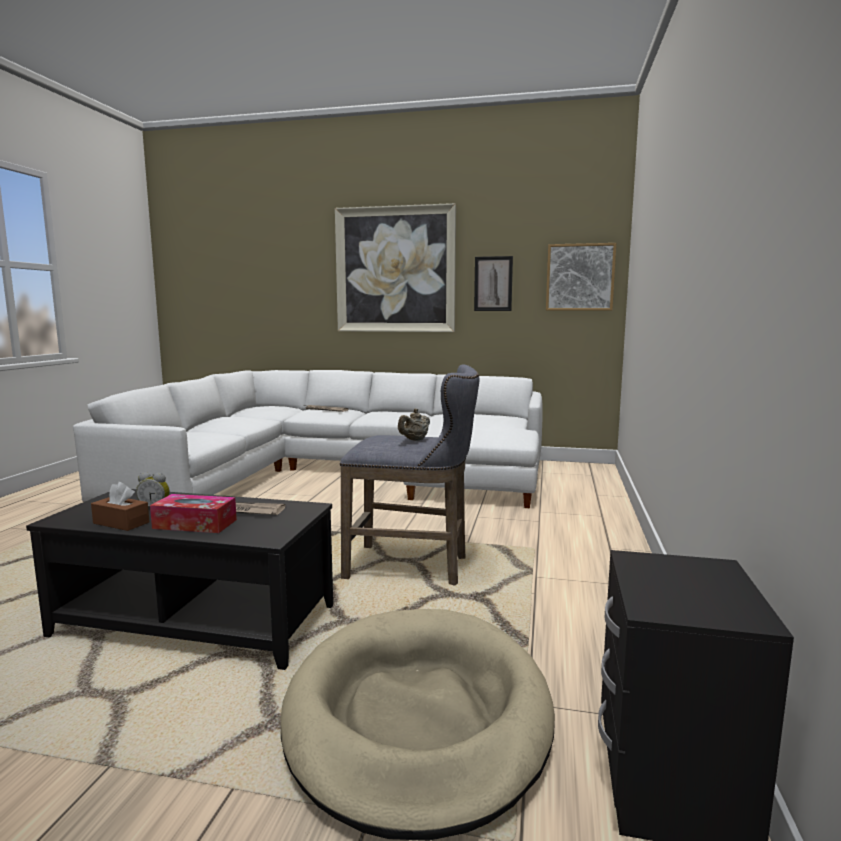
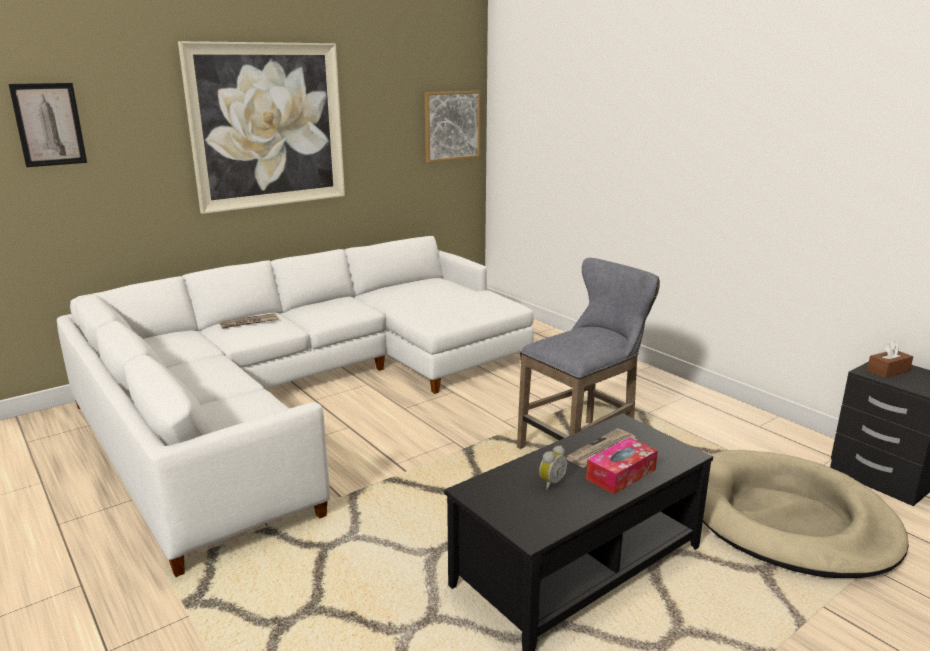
camera: 50 degrees left, 10 degrees up
brown tissue box [91,482,149,531] -> brown tissue box moved to [867,341,913,378]
beige teapot [398,409,430,441] -> none
picture [474,256,513,311] -> picture moved to [9,83,87,167]

